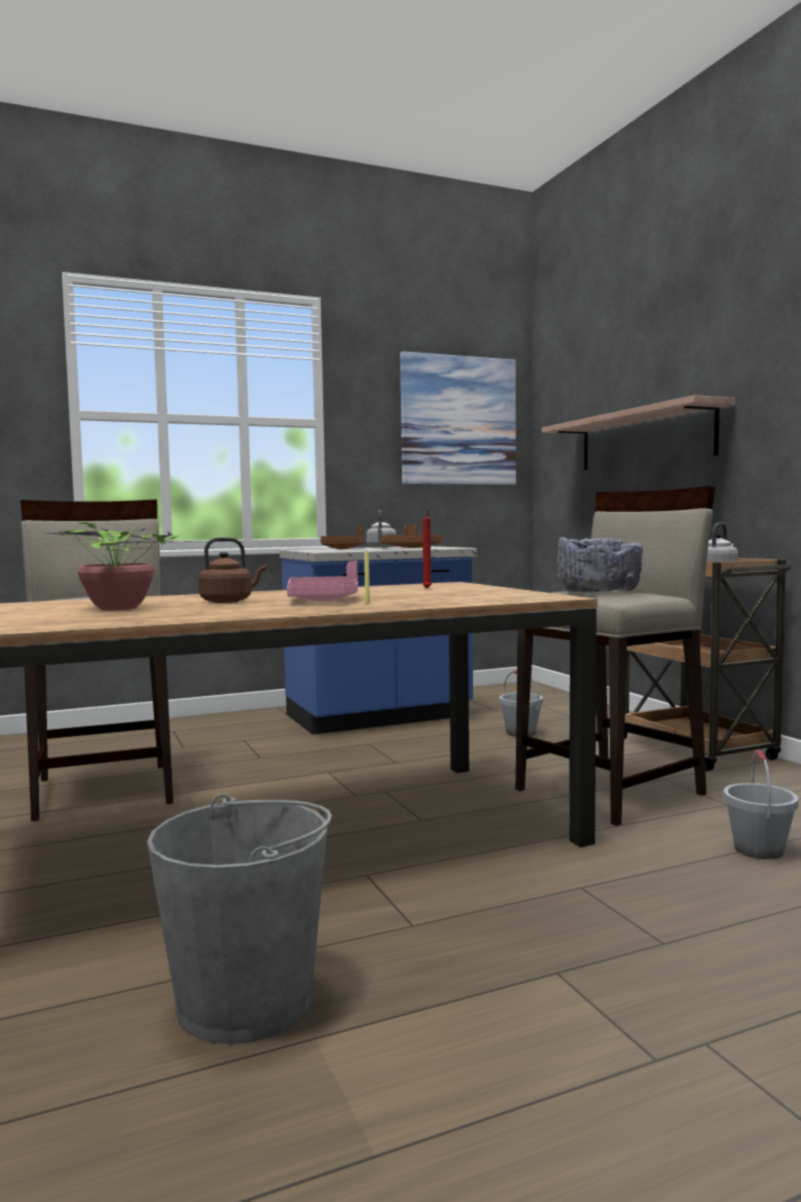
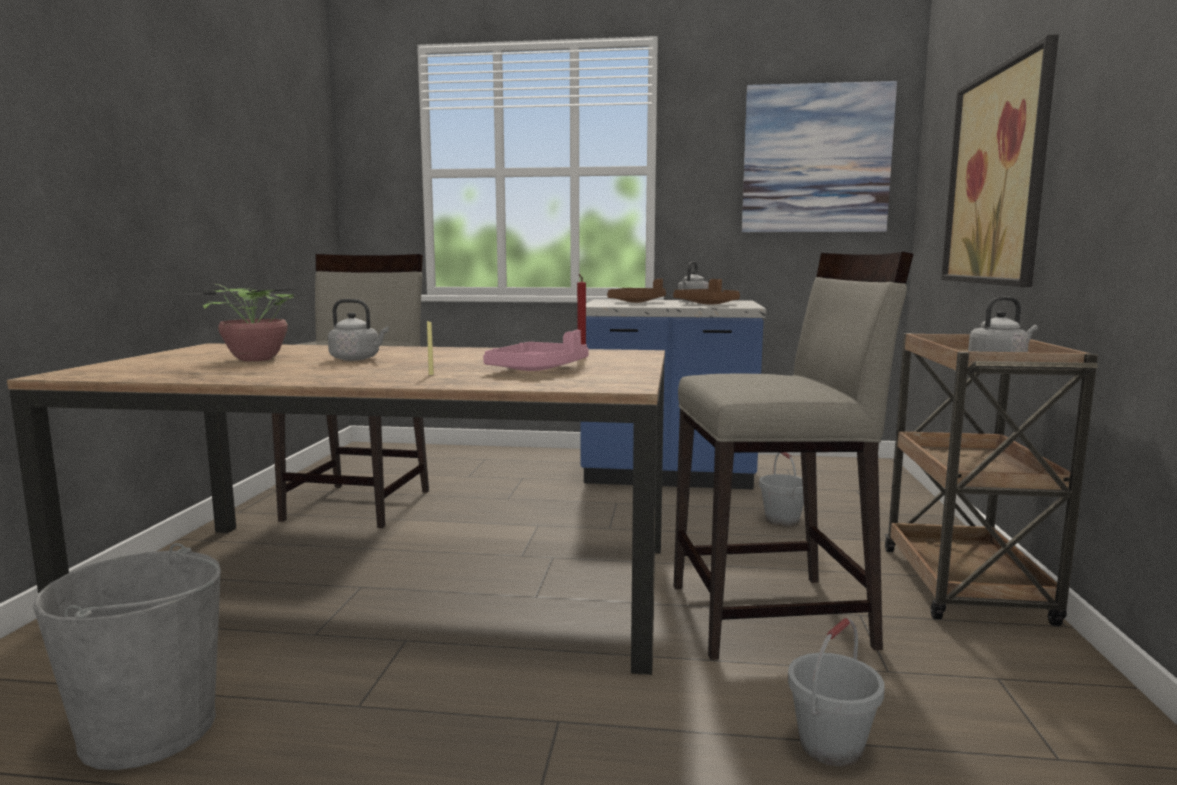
camera: 30 degrees right, 5 degrees up
brown kettle [198,537,266,603] -> grey kettle [328,299,389,361]
pink tray [287,561,358,602] -> pink tray moved to [483,330,589,371]
shelf [542,395,735,471] -> picture [941,34,1059,287]
grey bowl [557,537,643,592] -> none

